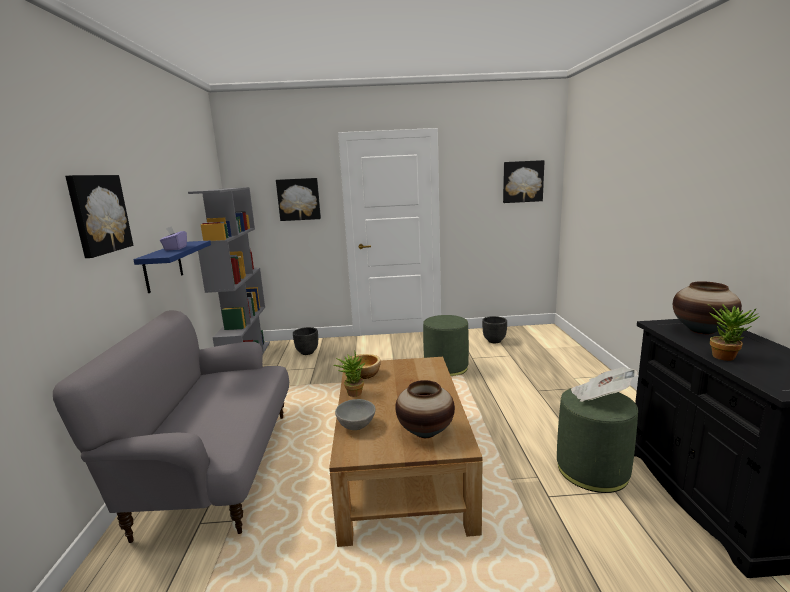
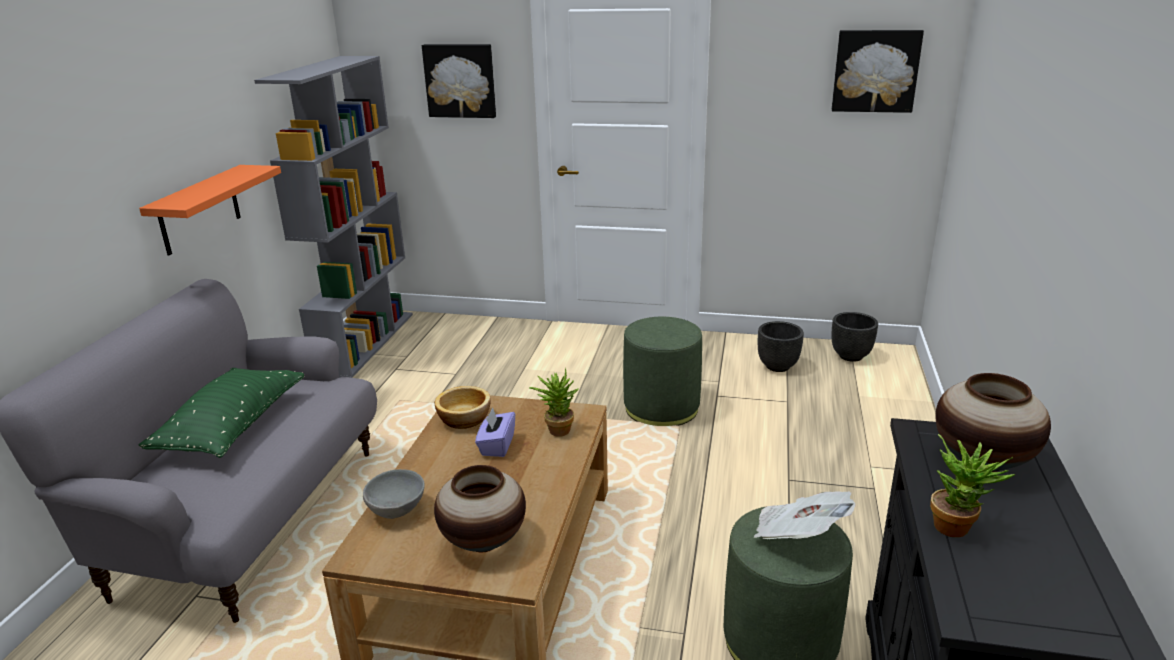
camera: 15 degrees right, 10 degrees up
picture [65,175,133,258] -> none
blue shelf [133,241,211,293] -> orange shelf [139,165,281,255]
purple tissue box [160,227,187,251] -> purple tissue box moved to [475,408,515,457]
black planter [293,327,318,355] -> black planter moved to [832,312,878,362]
potted plant [333,352,365,397] -> potted plant moved to [529,367,579,437]
none -> green pillow [138,368,304,458]

